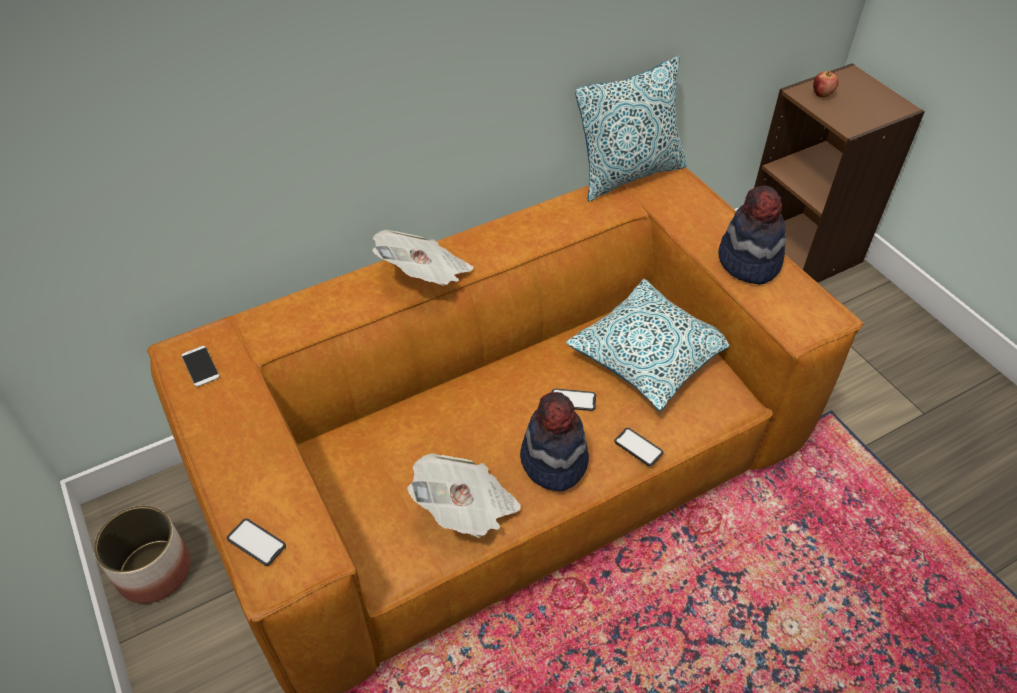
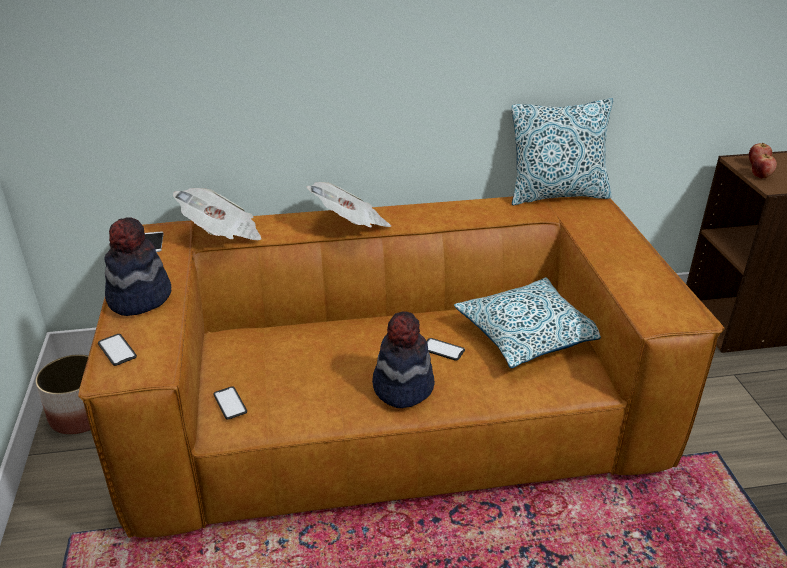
camera: 20 degrees right, 15 degrees down
newspaper [407,453,521,537] -> newspaper moved to [173,188,261,240]
phone [614,428,663,466] -> phone moved to [213,386,247,420]
hat [718,186,786,285] -> hat moved to [104,218,171,316]
none -> apple [752,154,777,178]

